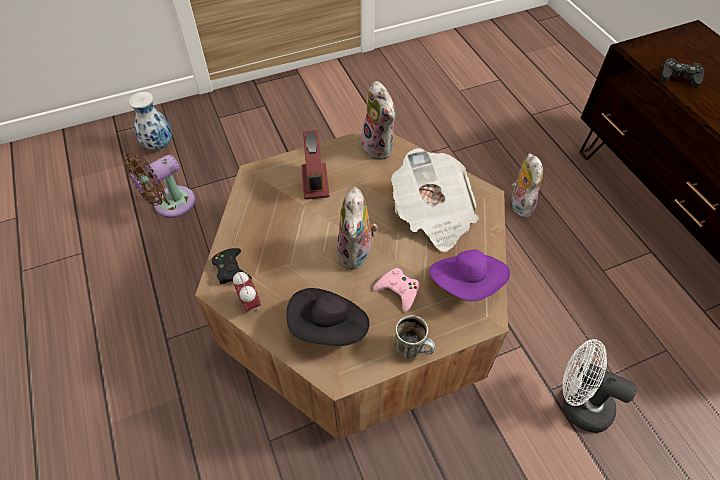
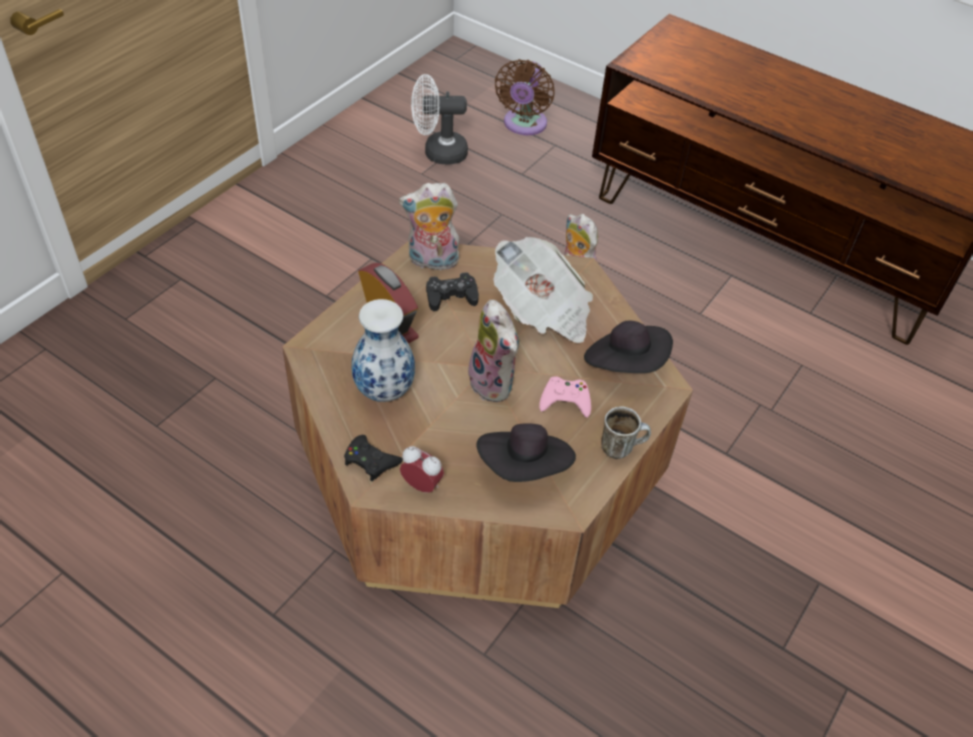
camera: 35 degrees left, 5 degrees down
brown fan [123,152,195,218] -> brown fan moved to [495,59,555,135]
vase [129,92,172,150] -> vase moved to [352,299,415,402]
plush toy [361,81,397,160] -> plush toy turned 150 degrees clockwise [399,183,461,270]
purple hat [430,250,510,301] -> black hat [584,321,673,373]
white fan [562,339,637,433] -> white fan moved to [411,74,468,165]
black game controller [660,58,704,88] -> black game controller moved to [426,272,479,311]

